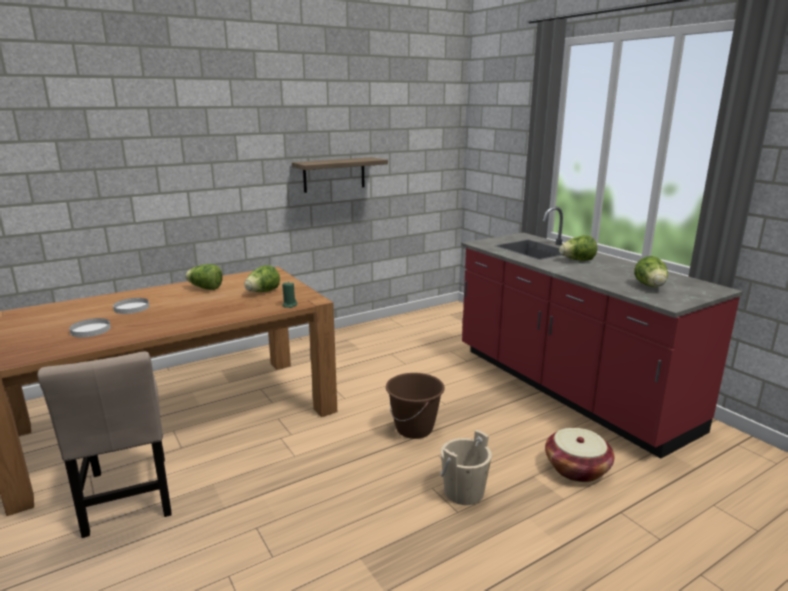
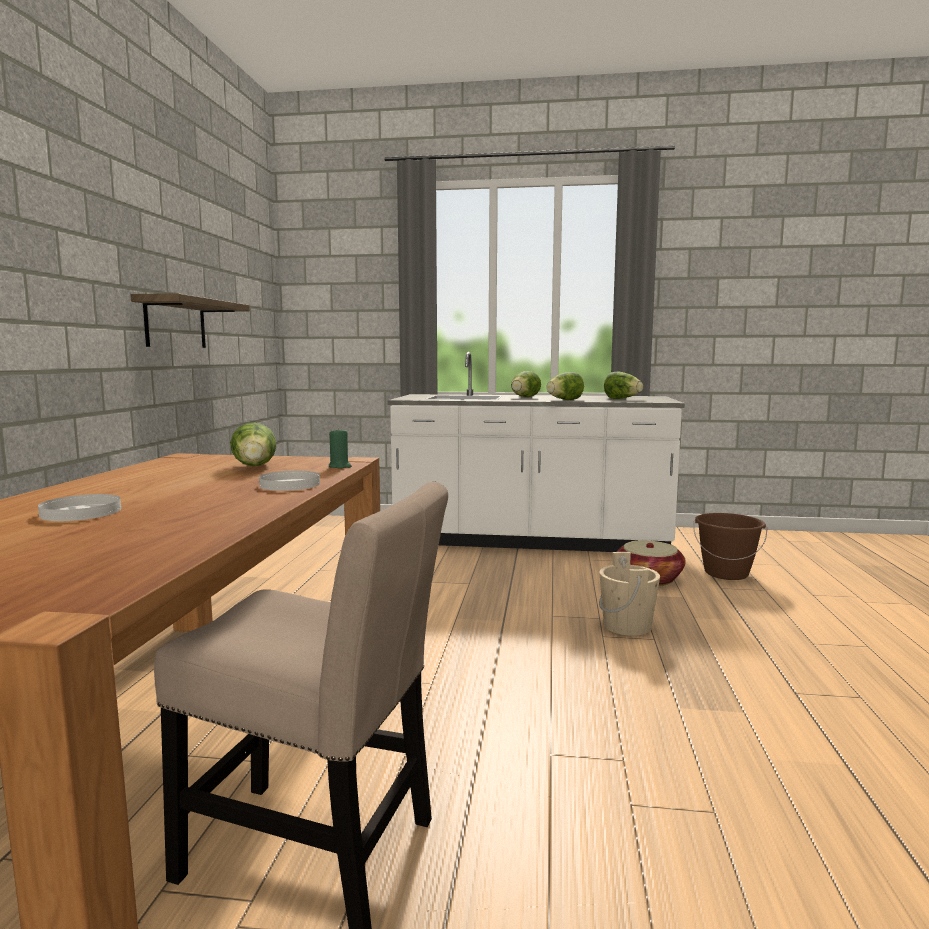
camera: 50 degrees left, 10 degrees down
white plate [69,318,111,337] -> white plate moved to [259,471,320,491]
lettuce [185,264,223,290] -> lettuce moved to [546,372,584,400]
brown bucket [386,373,445,439] -> brown bucket moved to [693,513,767,580]
red counter [461,206,743,459] -> white counter [387,352,685,552]

